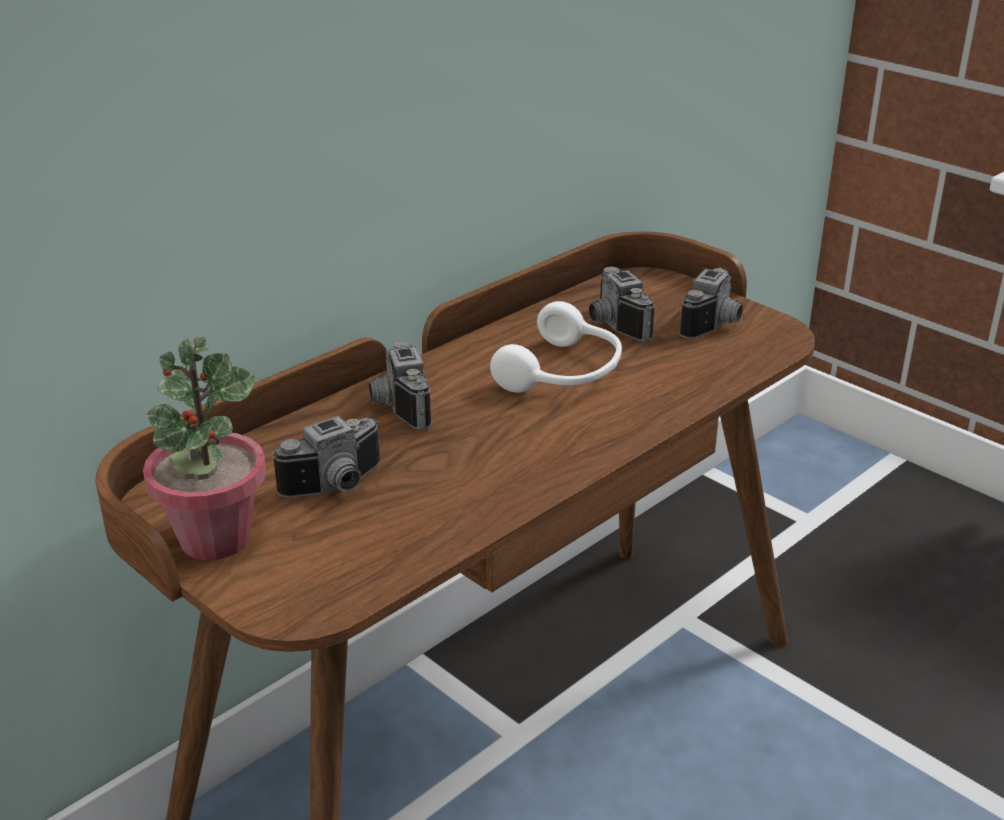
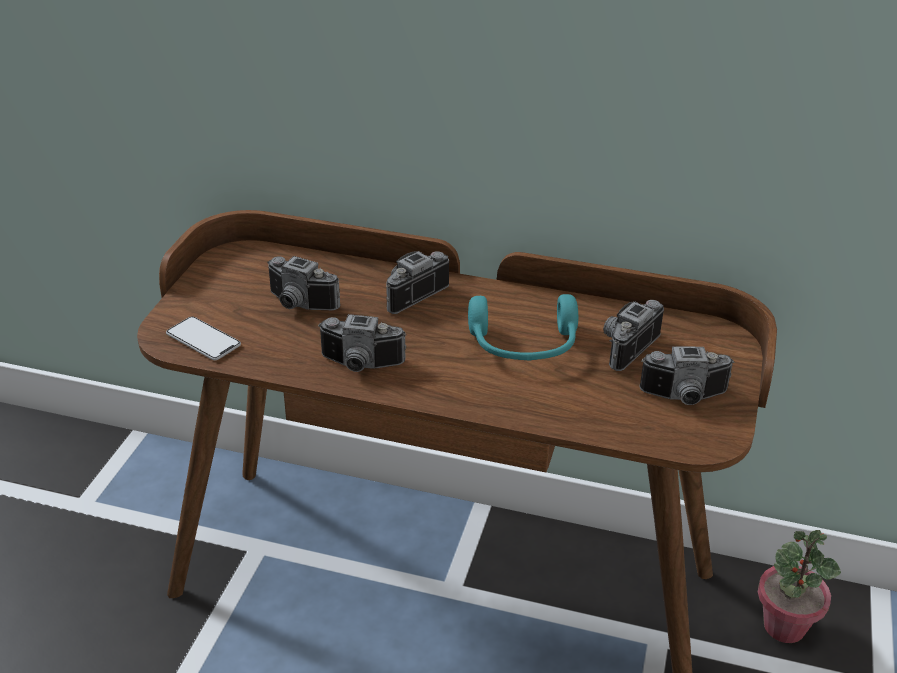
camera: 60 degrees right, 5 degrees up
potted plant [143,337,266,560] -> potted plant moved to [758,530,841,643]
white headphones [490,301,622,393] -> turquoise headphones [468,294,578,361]
none -> phone [166,317,241,360]
none -> camera [318,314,407,372]

